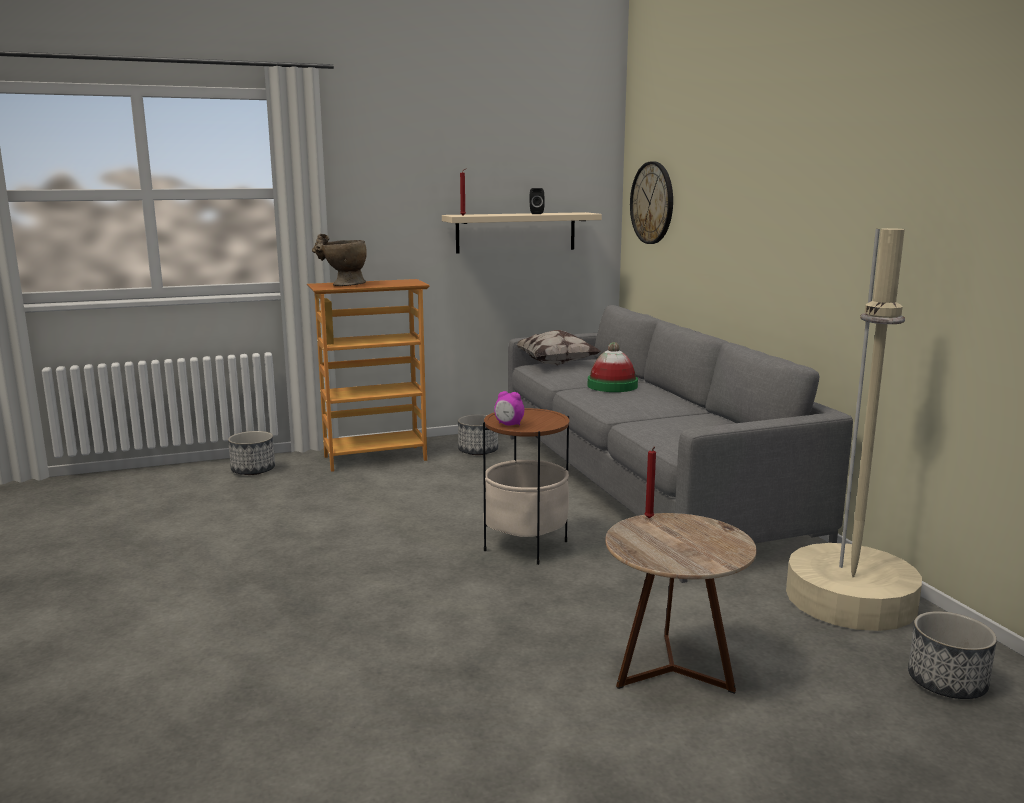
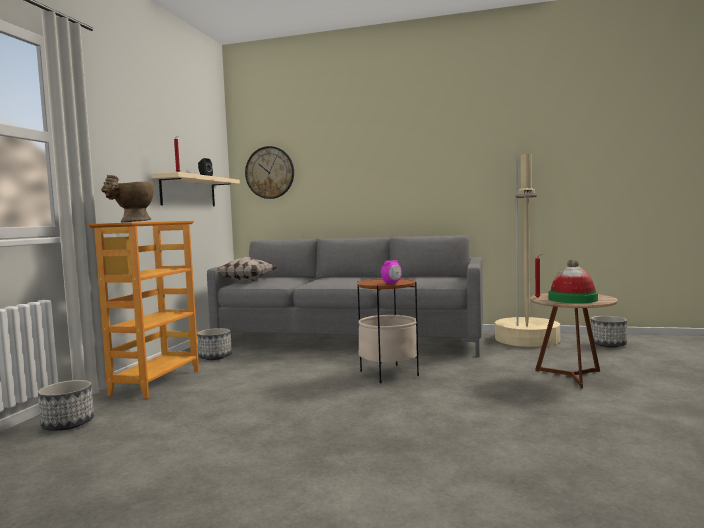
camera: 55 degrees left, 10 degrees down
hat [588,342,638,392] -> hat moved to [548,259,598,303]

